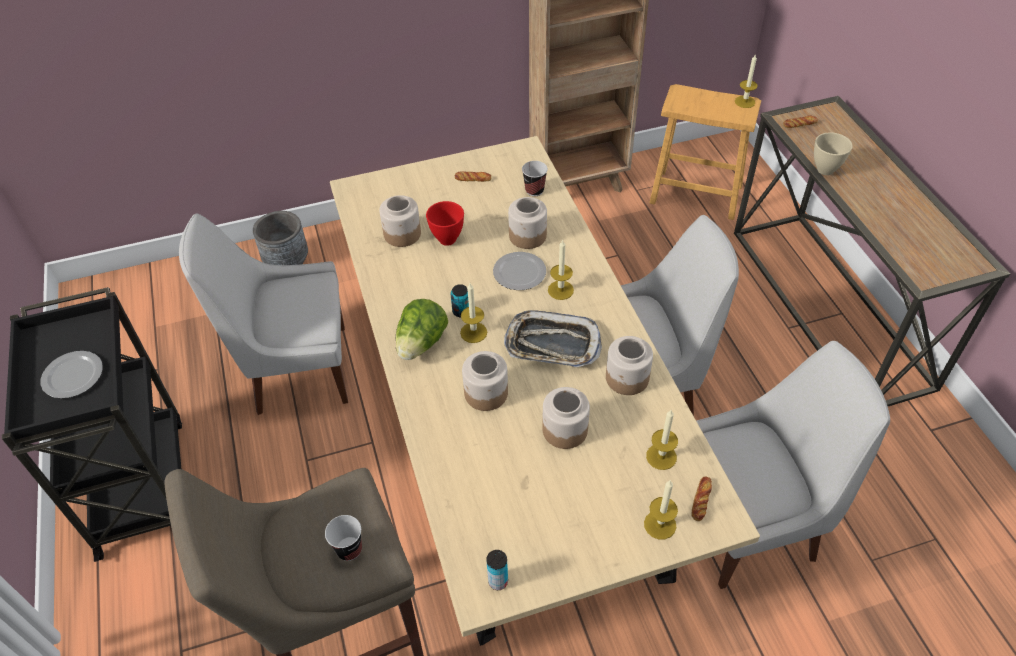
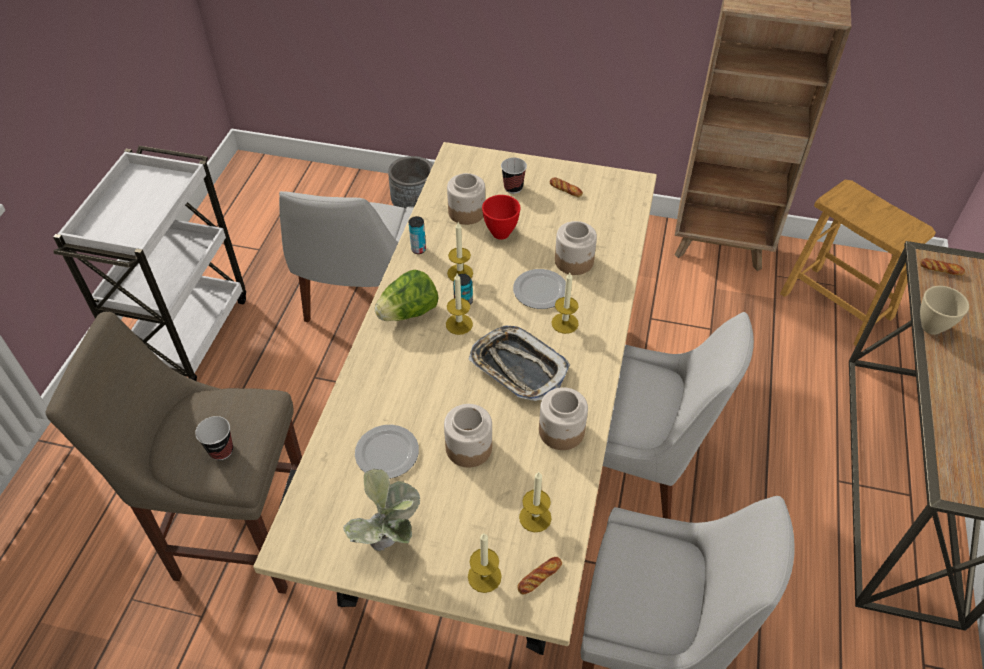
camera: 30 degrees right, 0 degrees up
black cart [2,287,182,562] -> white cart [53,146,246,381]
plate [41,351,103,399] -> plate moved to [355,425,419,479]
white chair [179,213,348,415] -> white chair turned 105 degrees counterclockwise [279,191,414,323]
jar [462,351,508,411] -> none
can [486,550,508,590] -> can moved to [409,216,426,254]
cup [522,161,548,196] -> cup moved to [501,158,527,194]
candle [735,55,757,108] -> candle moved to [447,222,473,281]
none -> potted plant [343,468,421,552]

